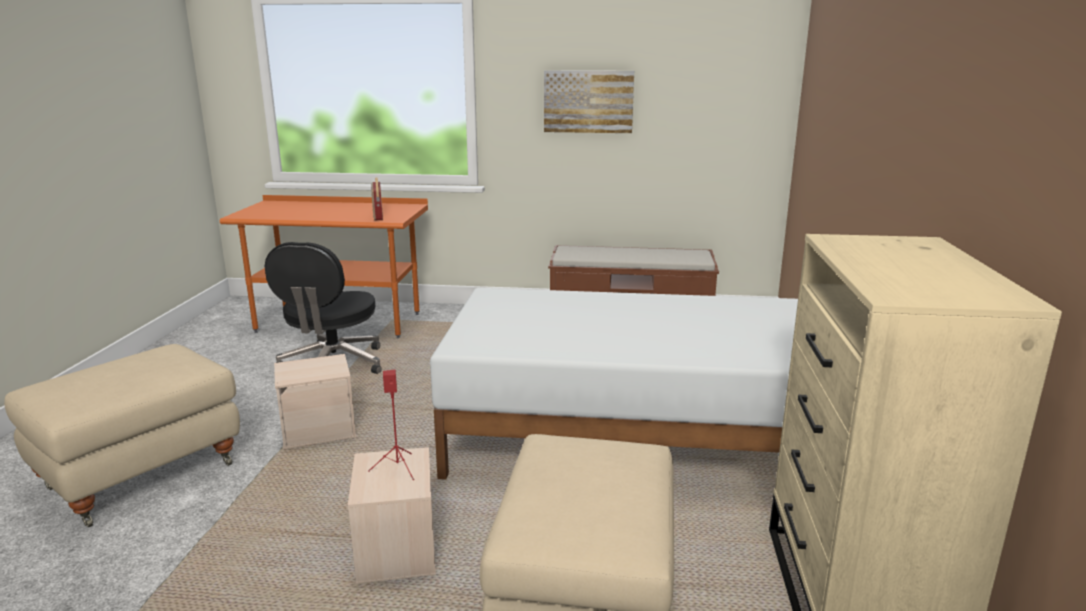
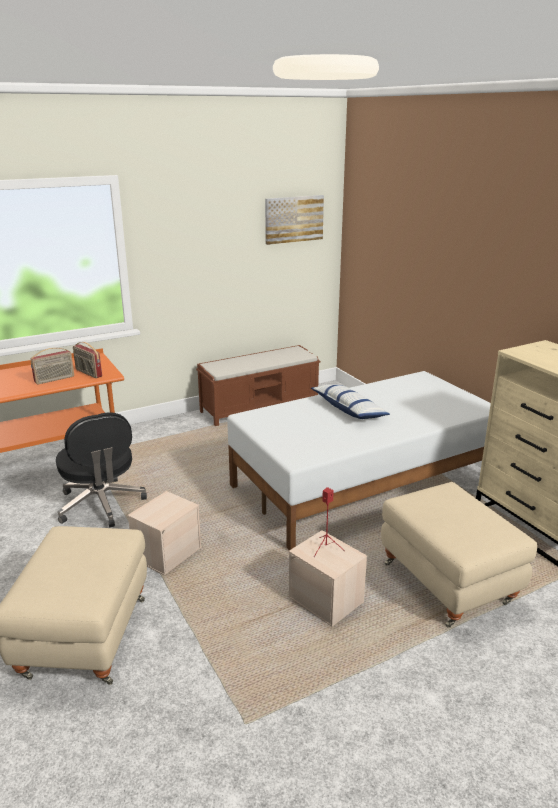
camera: 35 degrees left, 5 degrees up
picture [544,70,634,133] -> picture moved to [265,195,324,245]
none -> radio [30,348,74,384]
none -> pillow [311,384,390,419]

